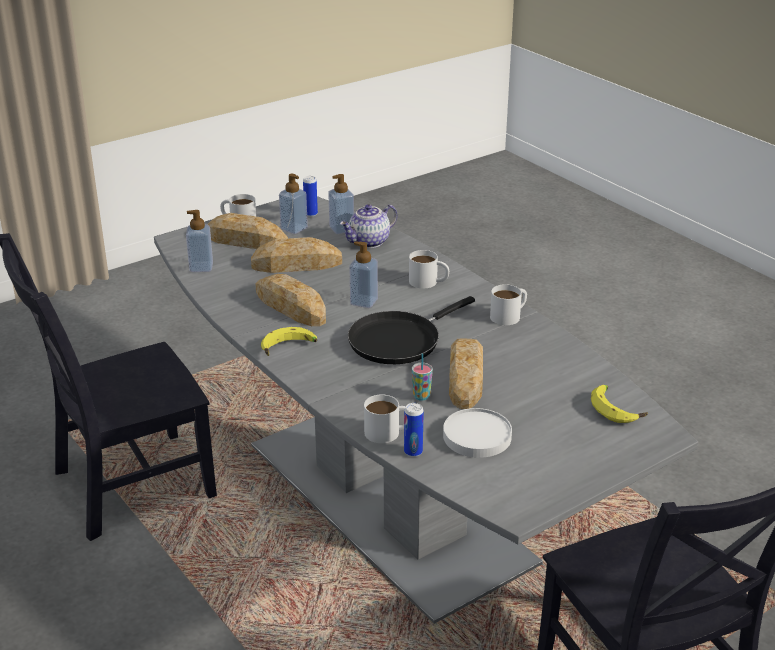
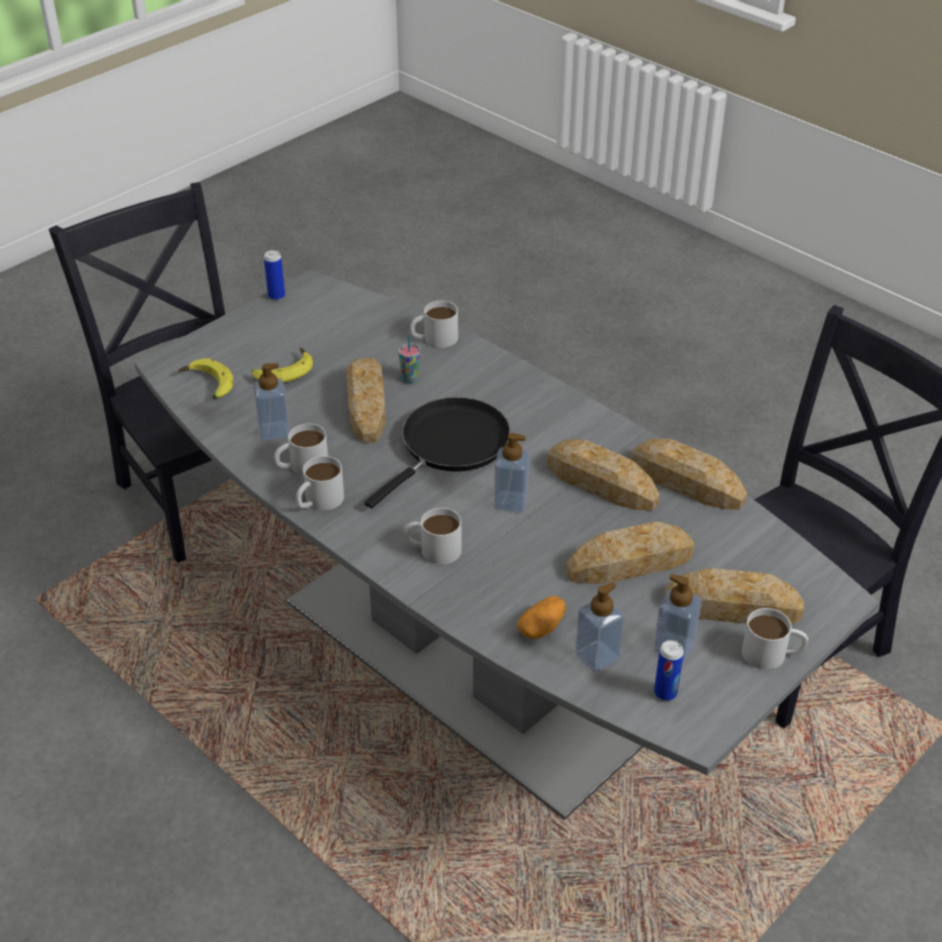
camera: 170 degrees right, 10 degrees up
soap dispenser [186,210,213,272] -> soap dispenser moved to [253,363,290,441]
banana [261,327,317,356] -> banana moved to [251,347,313,383]
teapot [340,204,397,248] -> potato [517,596,566,639]
can [404,403,424,457] -> can moved to [264,250,285,301]
white plate [443,408,512,458] -> none
none -> white mug [274,424,328,476]
none -> bread [631,439,747,510]

